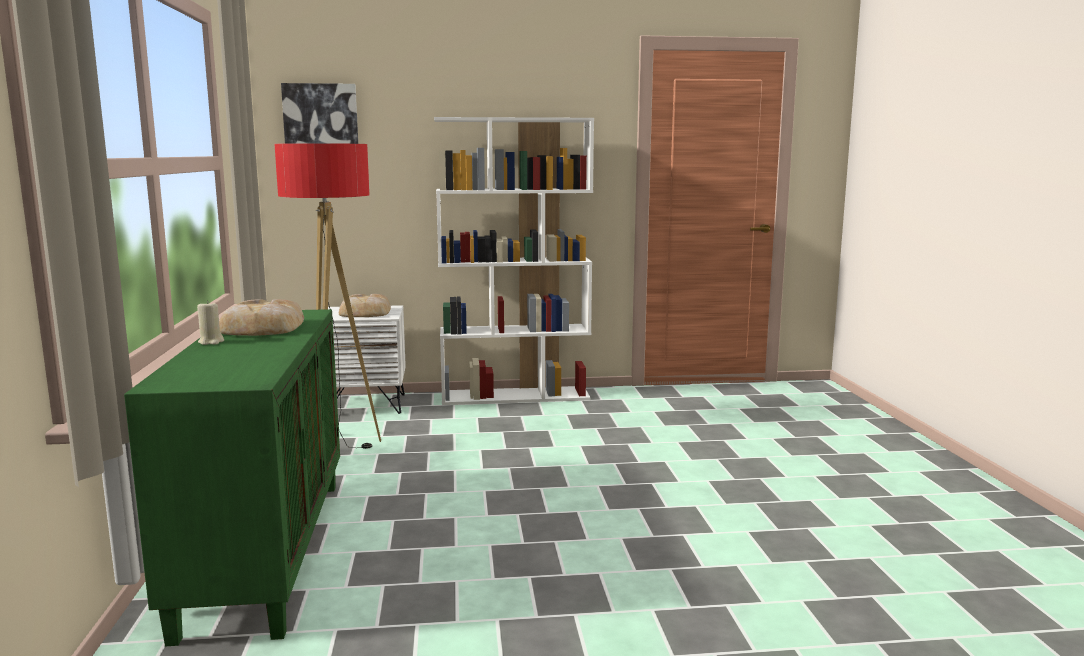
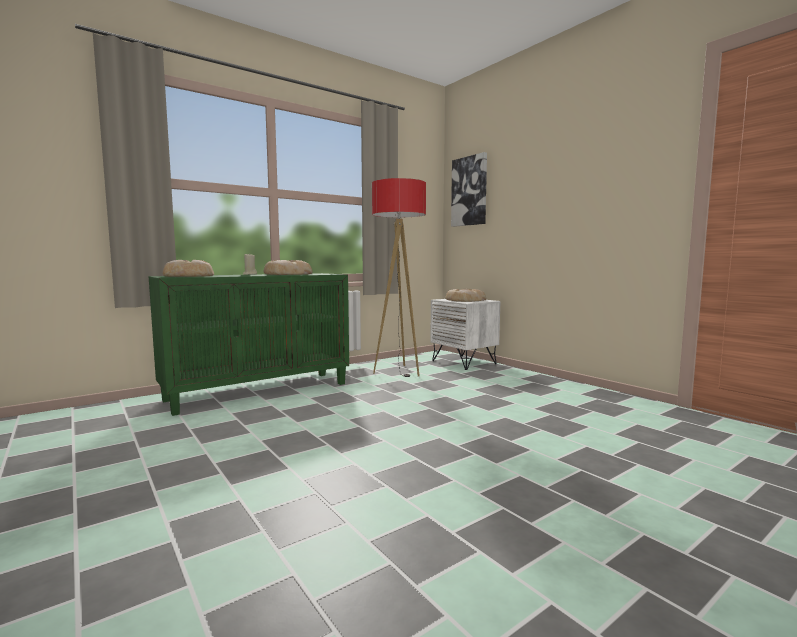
camera: 60 degrees right, 5 degrees down
white bookcase [434,117,594,405] -> none
none -> bread [163,260,214,277]

